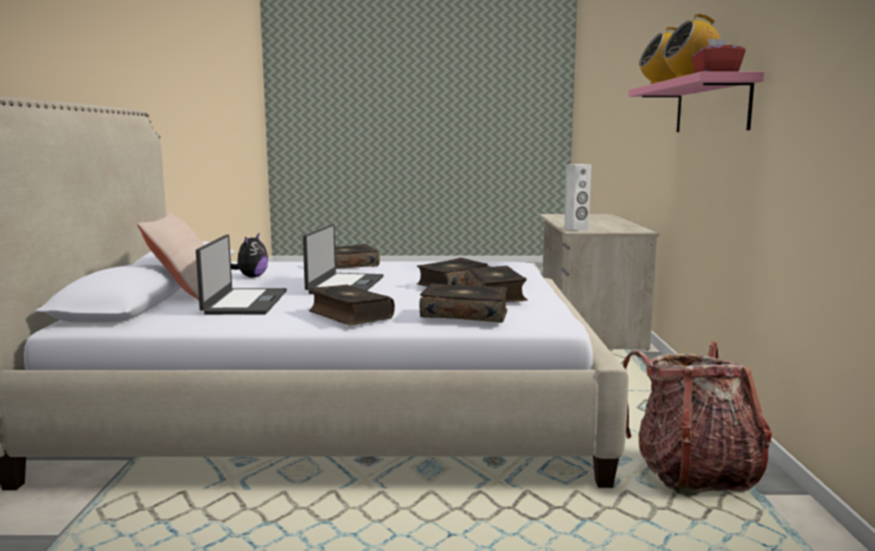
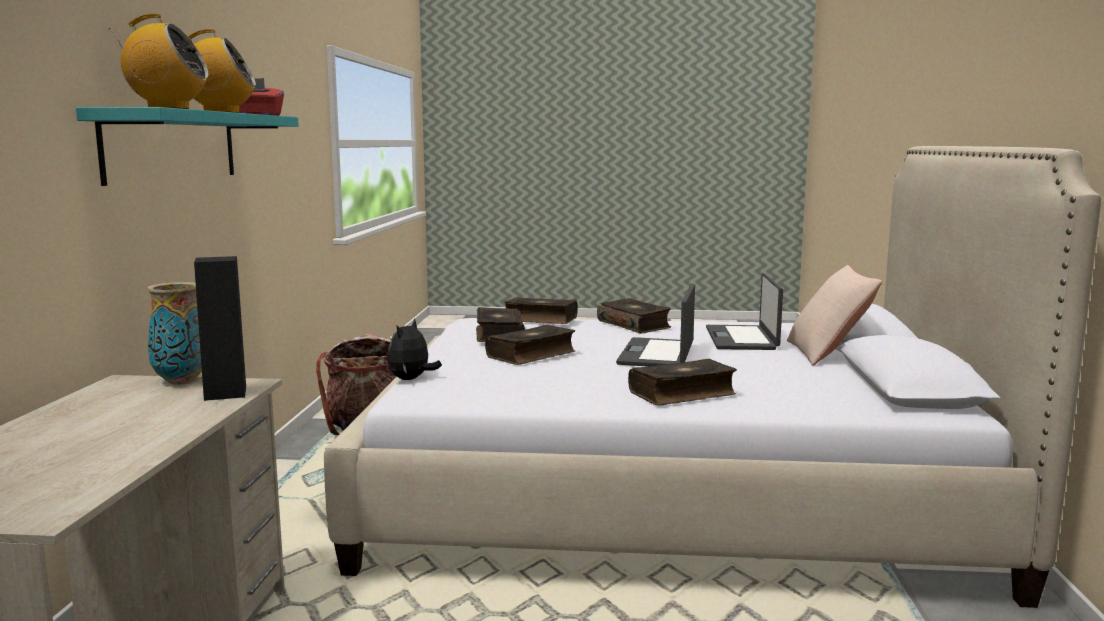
camera: 175 degrees left, 0 degrees up
plush toy [231,234,268,277] -> plush toy moved to [387,318,442,380]
white speaker [564,164,591,231] -> black speaker [194,256,246,401]
pink shelf [629,71,765,132] -> turquoise shelf [76,107,299,186]
none -> vase [147,282,202,385]

